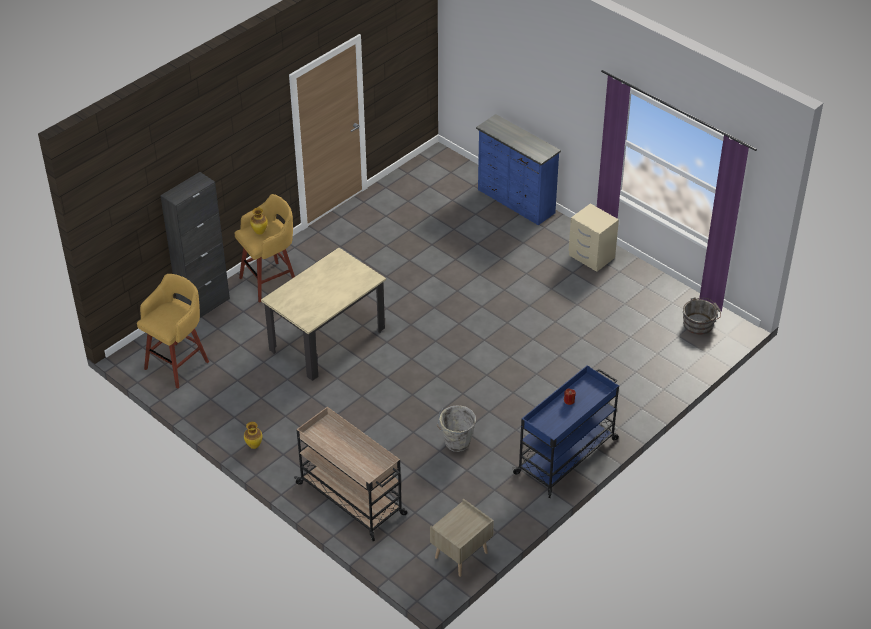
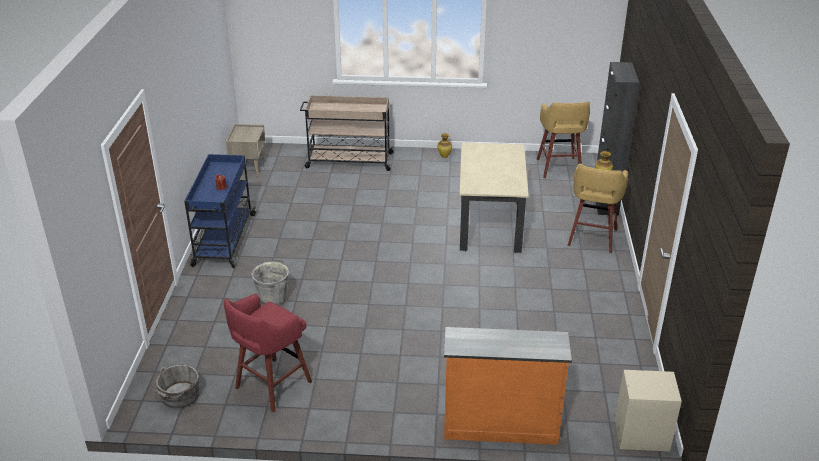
camera: 140 degrees right, 10 degrees down
grey bucket [437,405,476,452] -> grey bucket moved to [251,259,291,306]
blue dresser [476,114,561,225] -> orange dresser [444,327,572,445]
beige nightstand [569,203,619,272] -> beige nightstand moved to [615,370,682,451]
none -> red stool [224,294,312,412]

